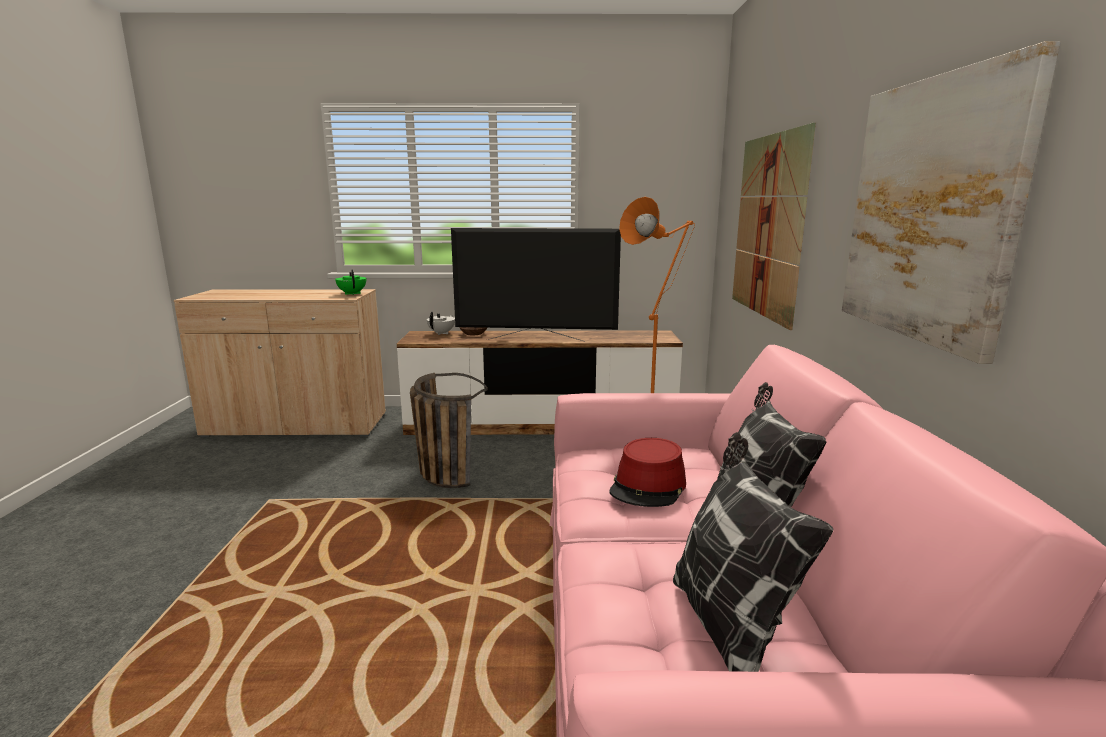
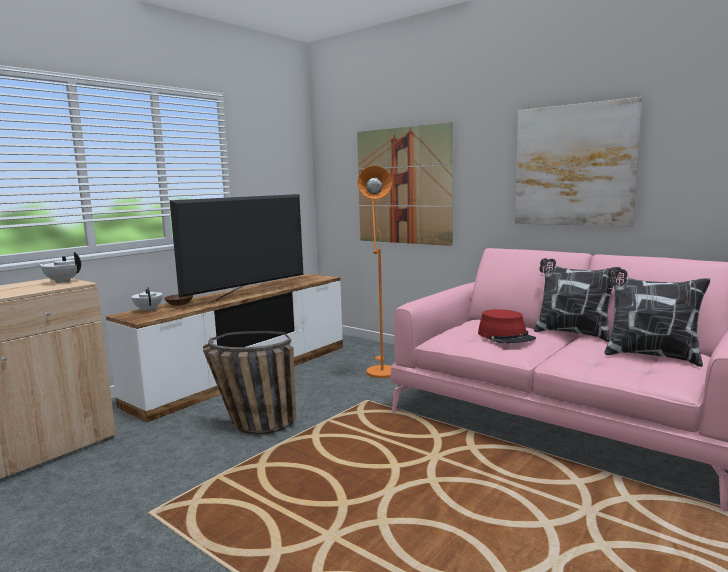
camera: 50 degrees left, 5 degrees down
green teapot [335,269,366,295] -> white teapot [38,252,81,283]

